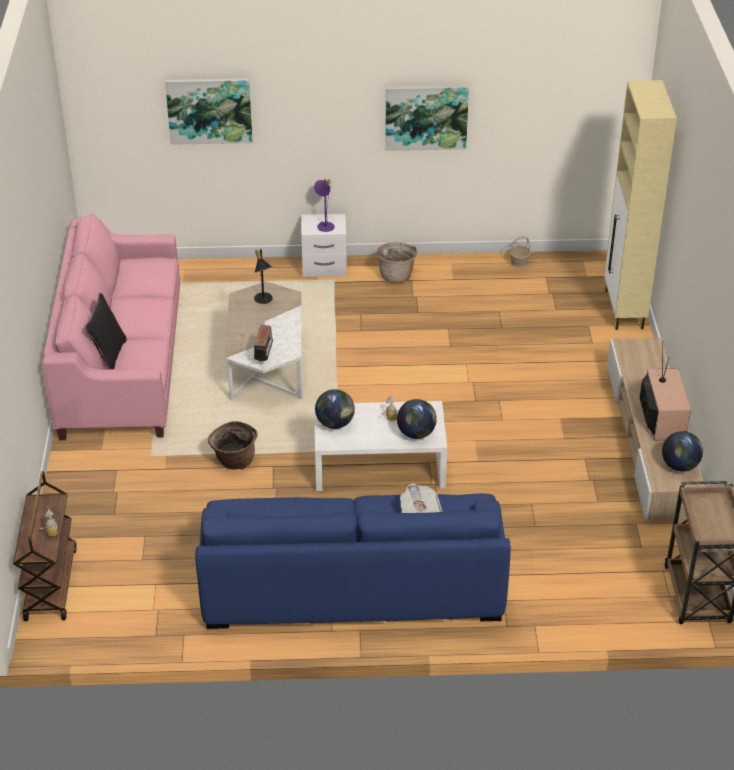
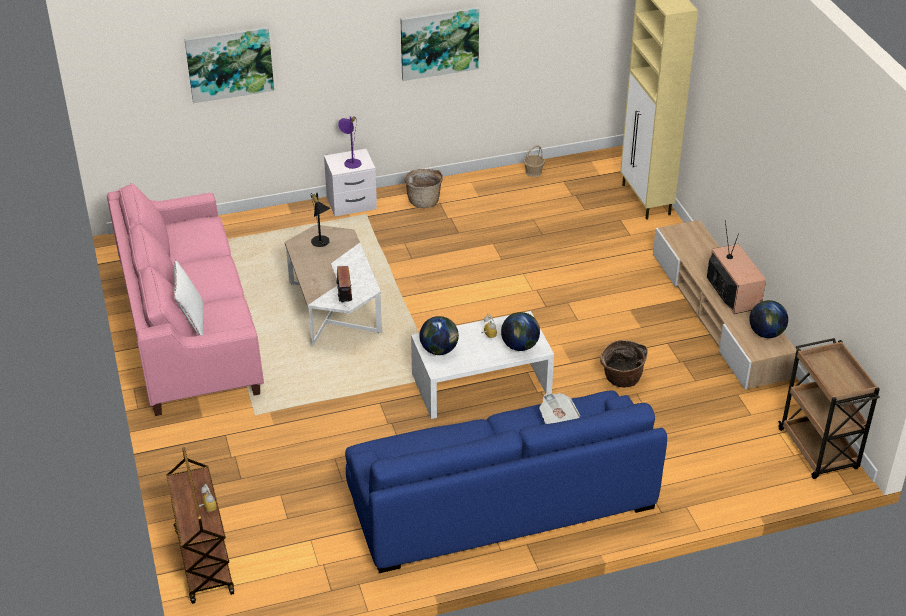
camera: 15 degrees left, 0 degrees up
black pillow [85,293,126,369] -> white pillow [174,260,204,336]
basket [208,421,258,469] -> basket moved to [600,340,648,388]

